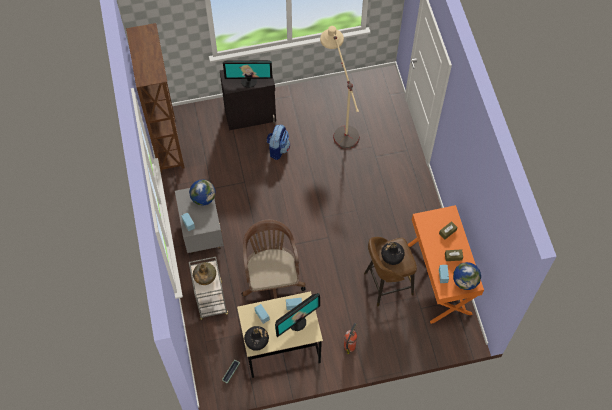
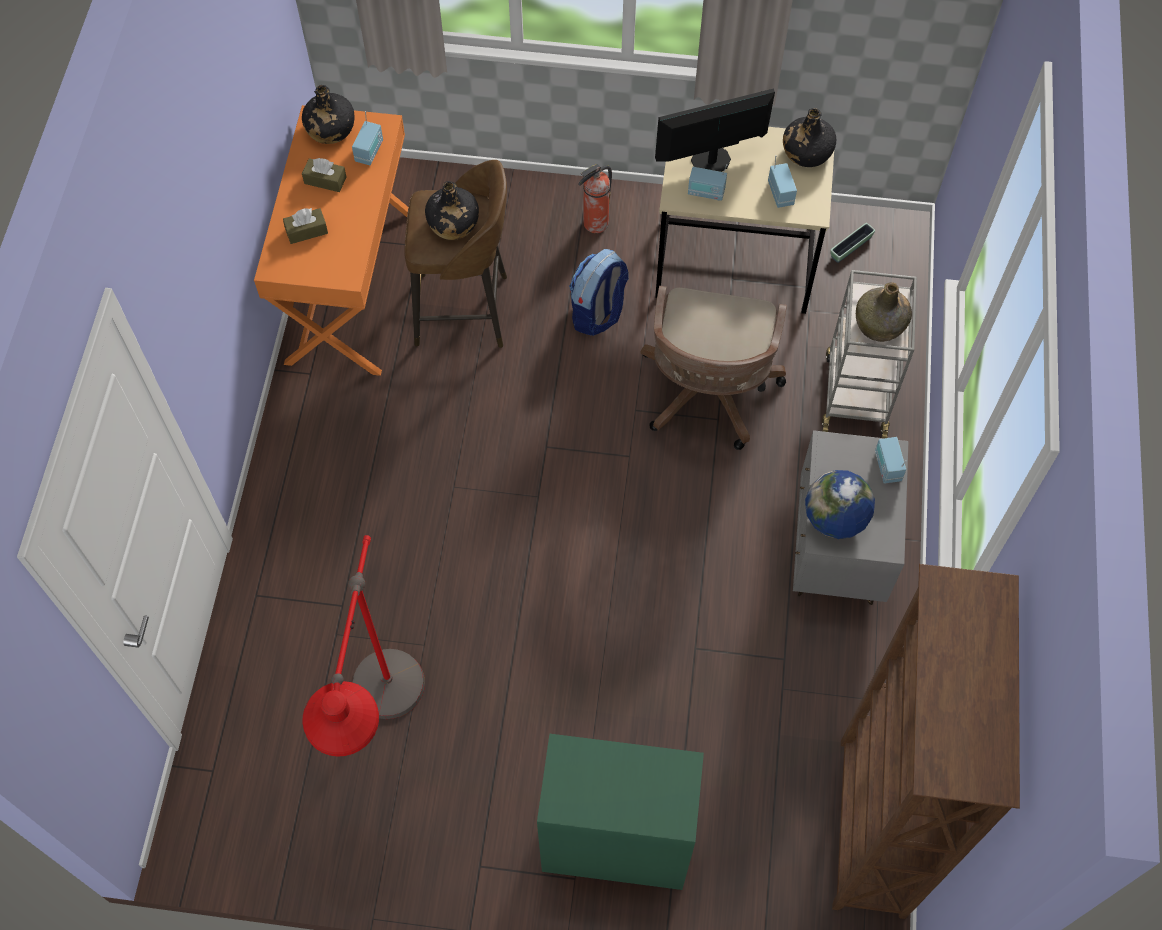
camera: 160 degrees left, 0 degrees up
black cabinet [220,70,276,130] -> green cabinet [537,734,704,890]
monitor [223,60,272,88] -> none
backpack [267,124,290,160] -> backpack moved to [569,249,629,336]
beige floor lamp [320,26,360,149] -> red floor lamp [303,535,425,757]
globe [453,262,481,290] -> black bottle [302,85,354,144]

